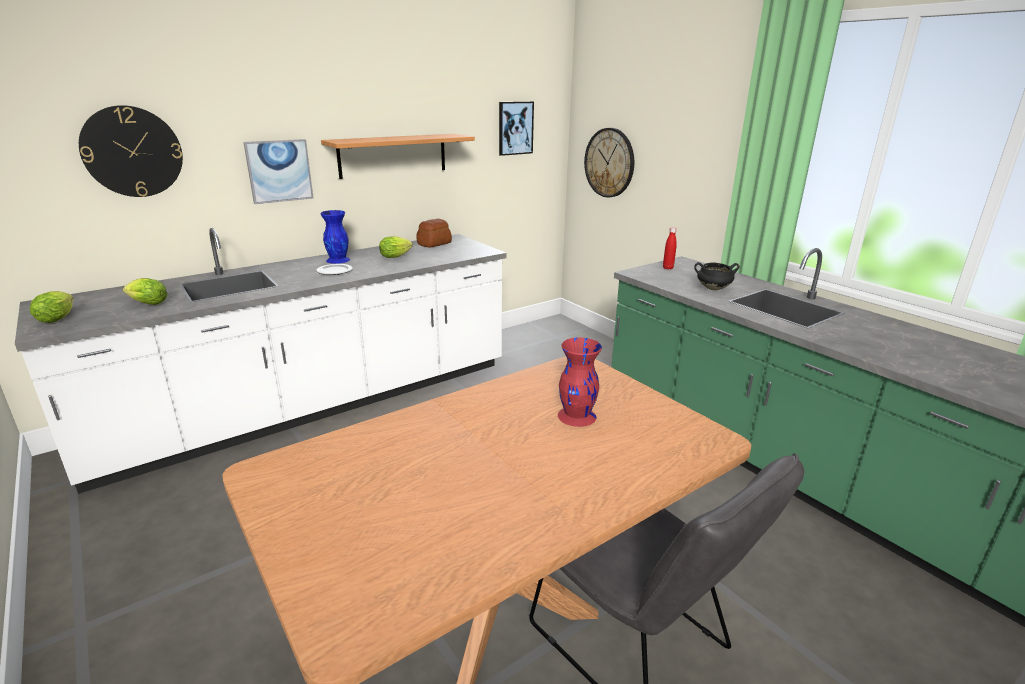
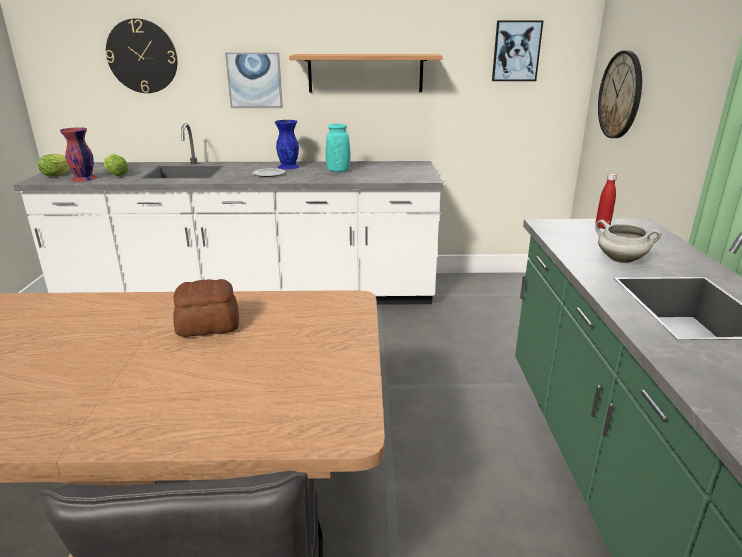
camera: 35 degrees right, 0 degrees up
lettuce [379,236,413,258] -> turquoise vase [326,124,351,172]
bread [416,219,452,247] -> bread moved to [173,279,239,337]
red vase [558,337,602,427] -> red vase moved to [60,127,97,182]
black cooking pot [694,262,740,290] -> white cooking pot [595,220,661,263]

